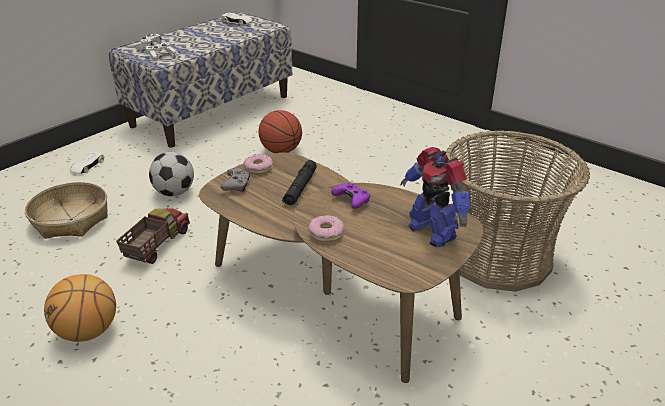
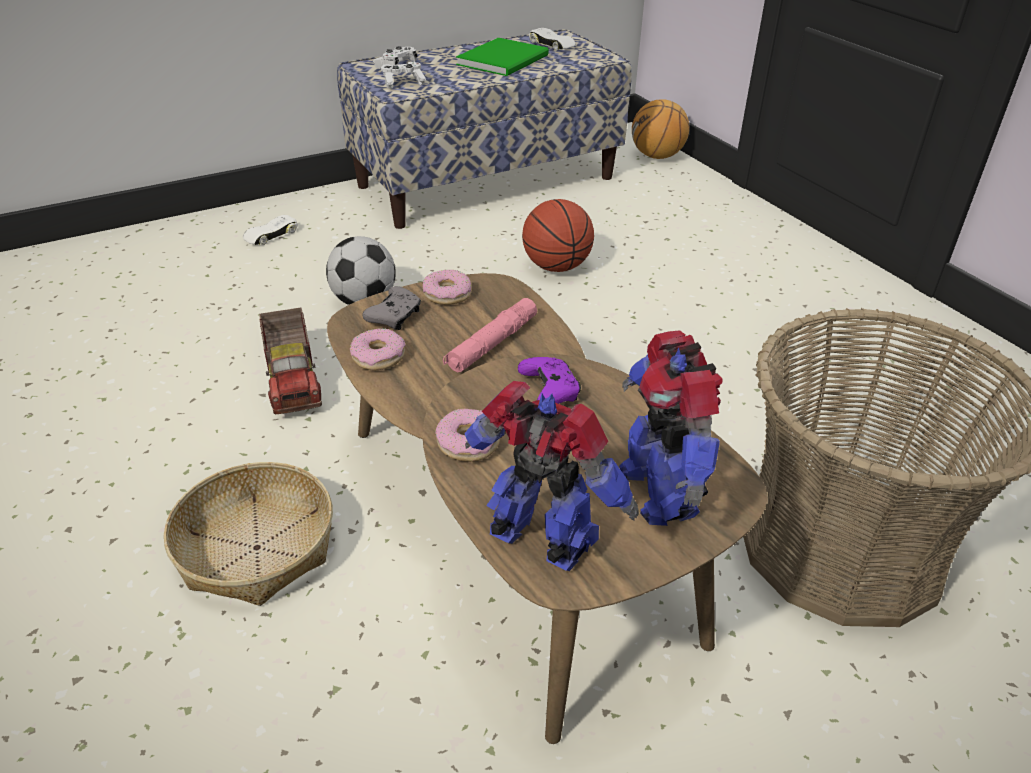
camera: 20 degrees right, 5 degrees up
basket [25,182,108,239] -> basket moved to [164,462,333,606]
basketball [44,274,116,342] -> basketball moved to [632,99,689,159]
toy truck [116,208,190,264] -> toy truck turned 120 degrees clockwise [259,308,322,414]
black flashlight [282,160,317,205] -> pink flashlight [443,298,537,372]
none -> donut [350,328,406,370]
none -> green book [456,38,549,76]
none -> toy robot [464,381,639,571]

